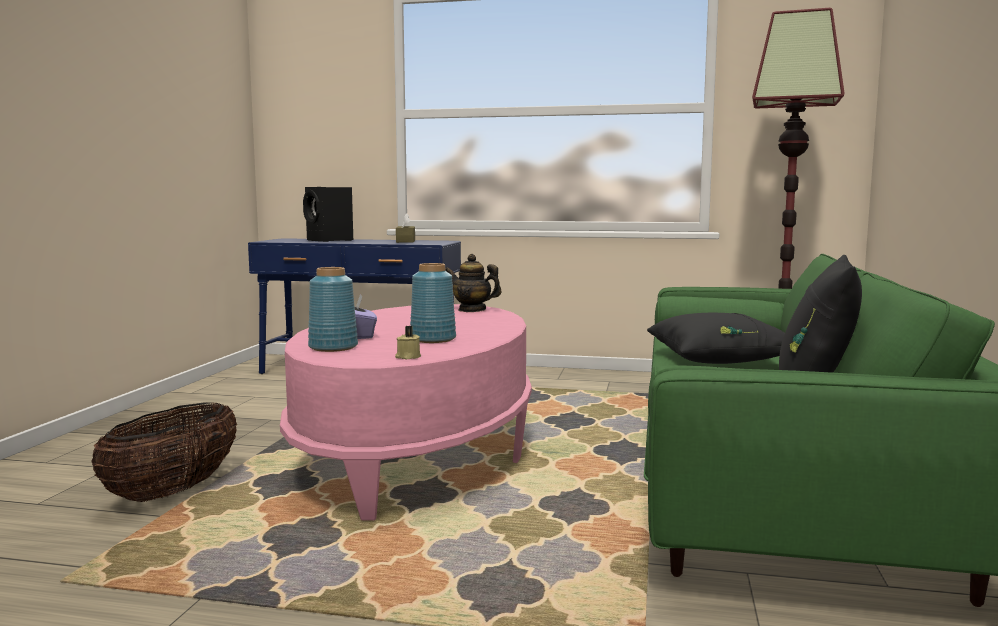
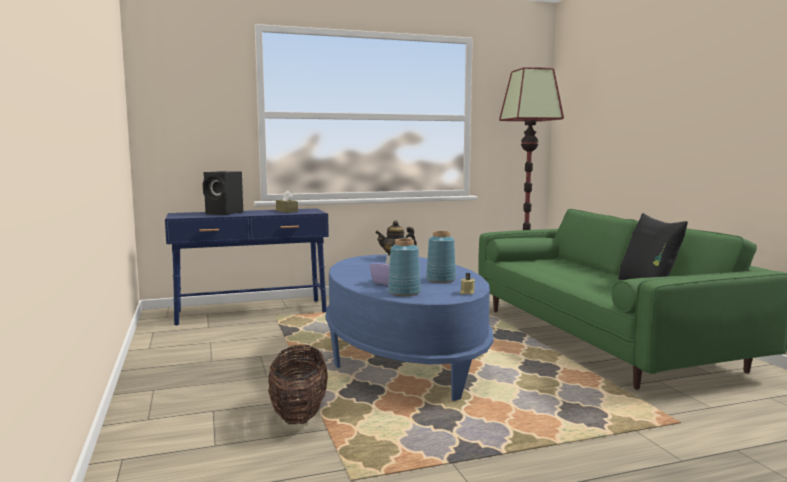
camera: 30 degrees left, 0 degrees up
pink coffee table [280,304,532,520] -> blue coffee table [326,255,494,401]
black pillow [647,313,785,364] -> none

